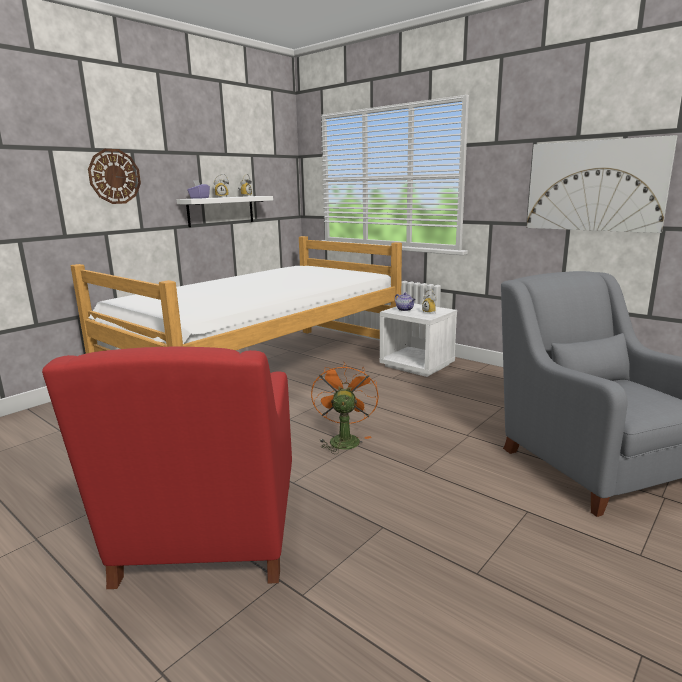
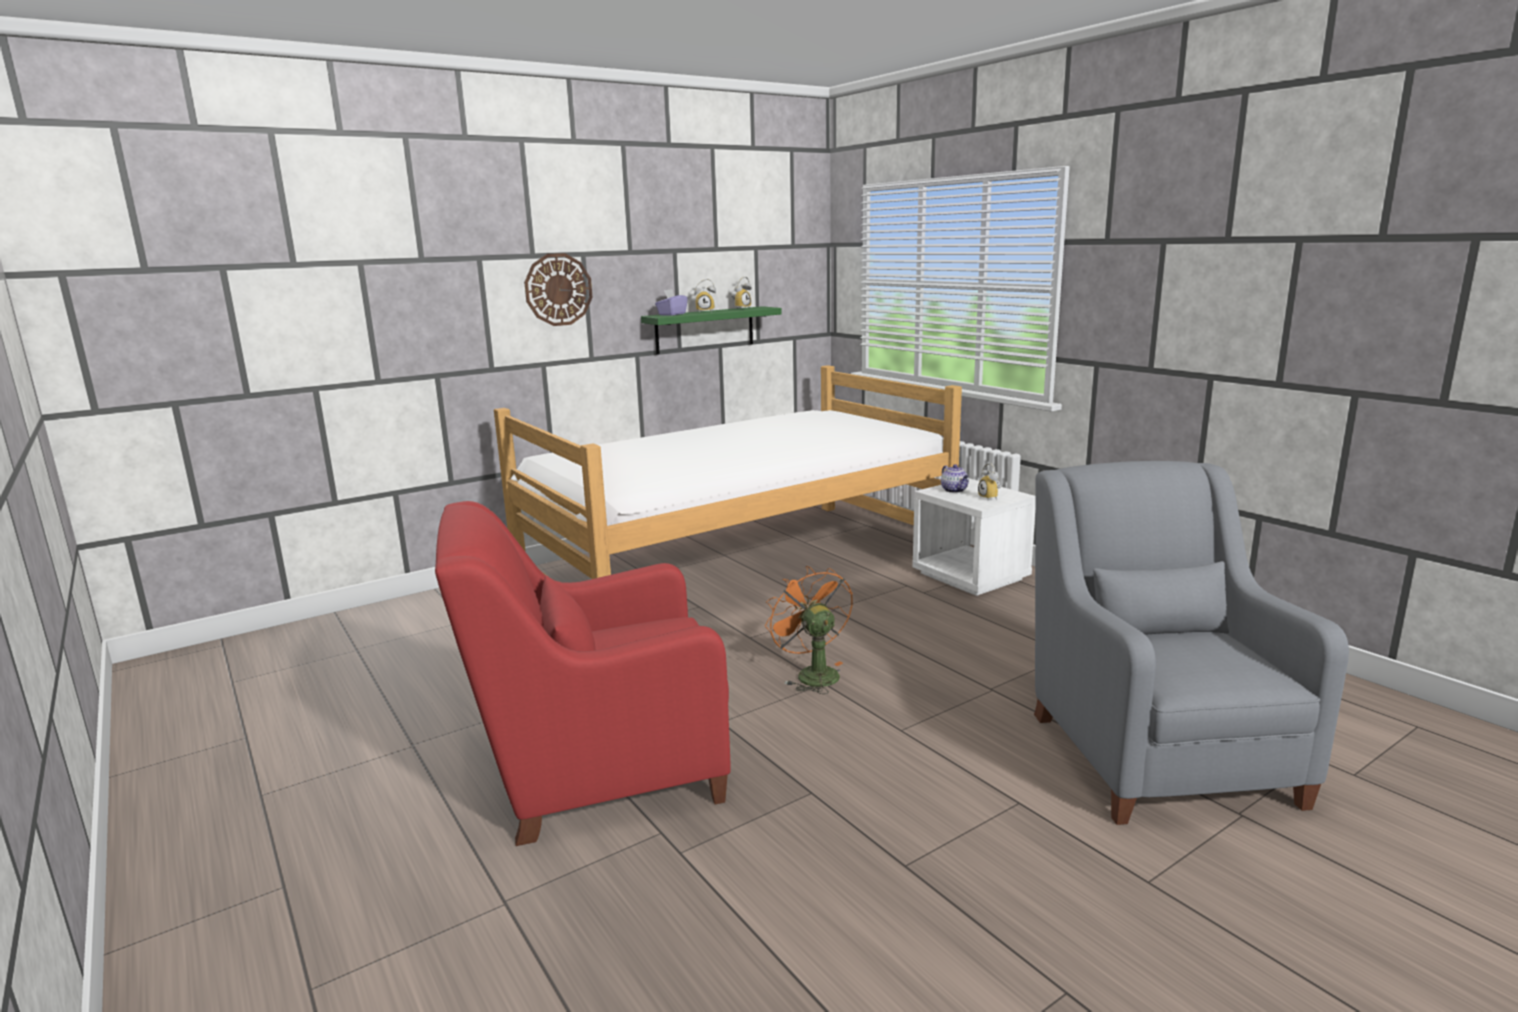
camera: 15 degrees right, 0 degrees up
red armchair [42,347,292,589] -> red armchair turned 60 degrees clockwise [435,501,731,846]
white shelf [177,196,273,227] -> green shelf [641,306,782,354]
orange fan [311,362,379,454] -> orange fan turned 45 degrees counterclockwise [765,566,853,694]
picture [527,135,678,233] -> none

